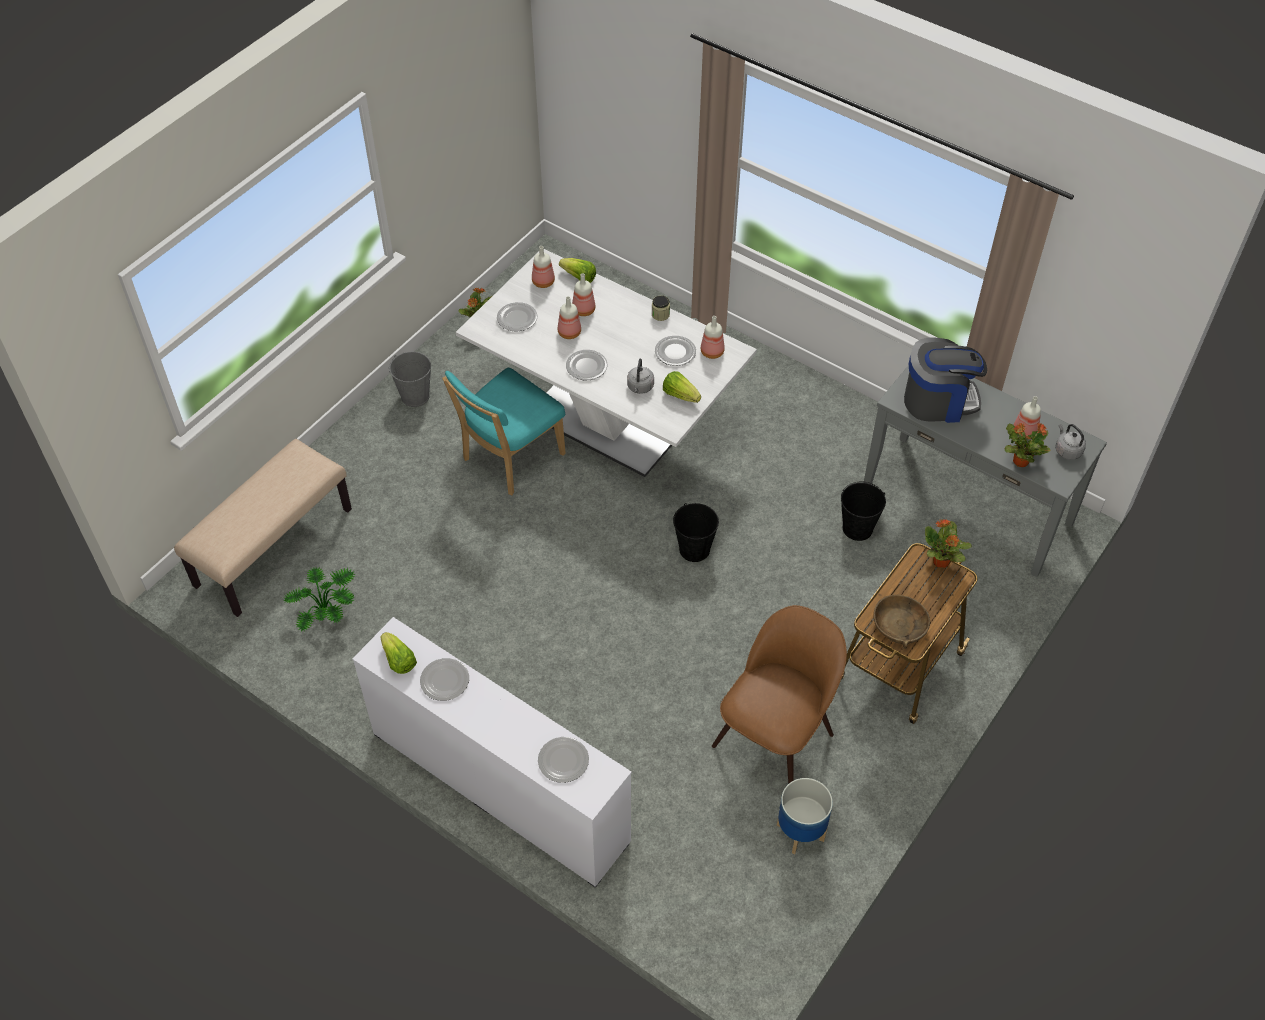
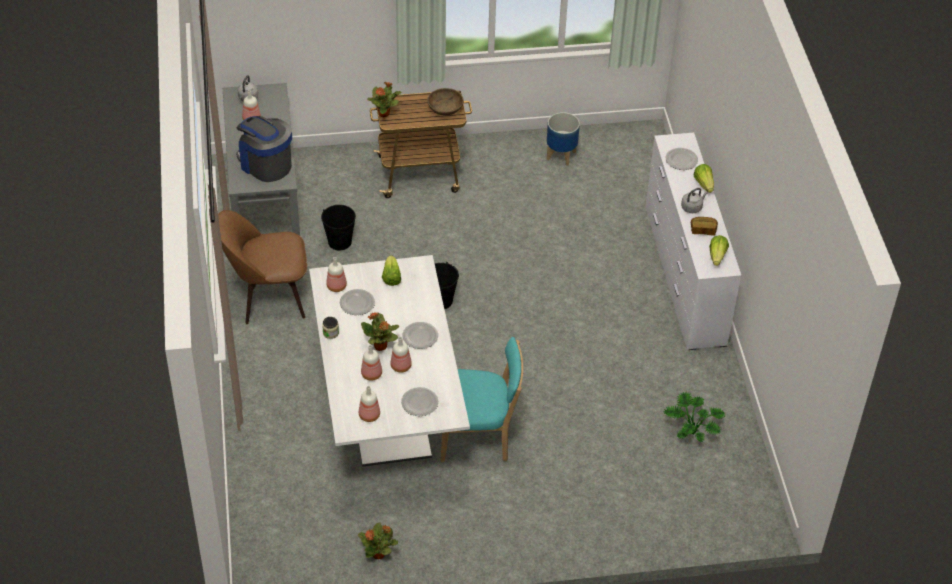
camera: 135 degrees left, 5 degrees down
beige bench [174,439,352,617] -> none
grey bucket [389,352,431,407] -> none
plate [420,658,469,701] -> bread [691,217,718,236]
lettuce [559,258,596,283] -> lettuce moved to [694,164,714,193]
grey kettle [627,358,654,394] -> grey kettle moved to [681,188,708,213]
brown chair [712,605,847,784] -> brown chair moved to [218,210,307,324]
potted plant [1005,422,1051,467] -> potted plant moved to [361,312,399,351]

